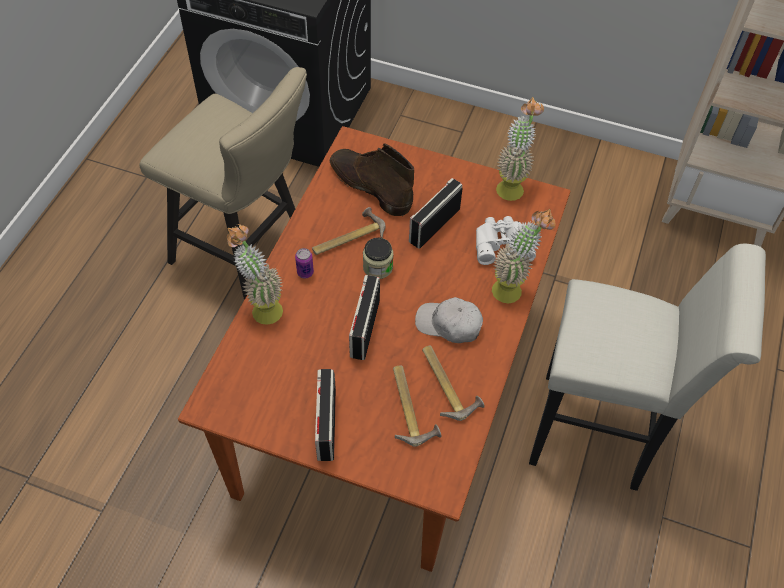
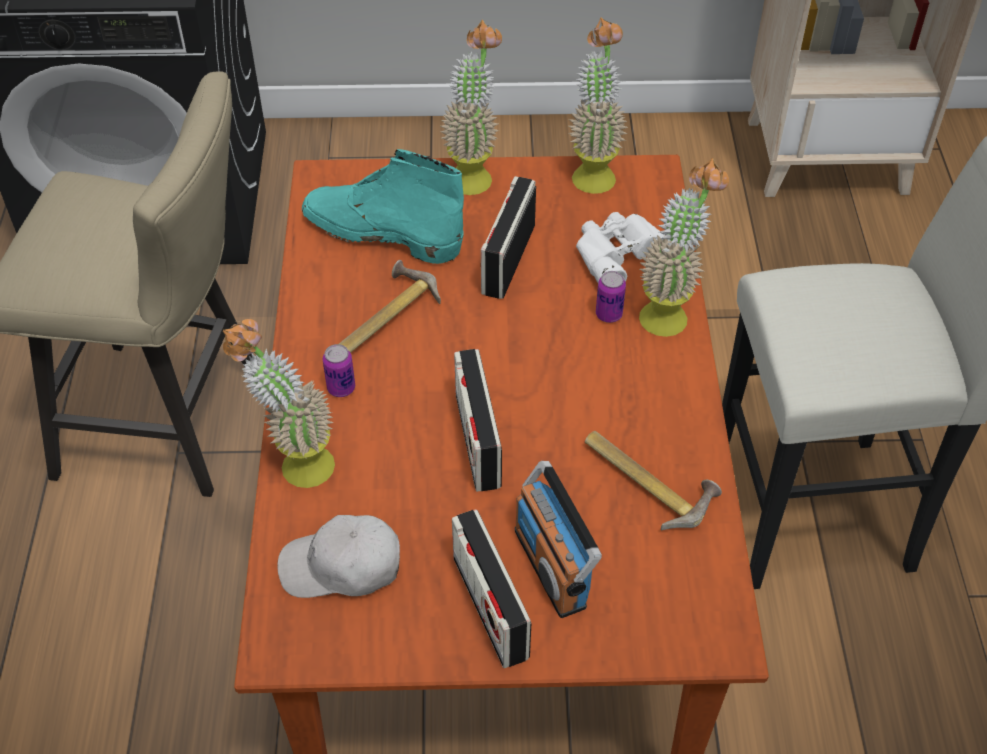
camera: 20 degrees left, 5 degrees down
brown boot [330,143,414,216] -> turquoise boot [302,149,464,264]
jar [363,238,393,279] -> none
hammer [393,365,442,447] -> none
white cap [415,297,483,343] -> white cap moved to [277,515,400,598]
none -> potted plant [440,20,502,195]
none -> radio [515,461,602,618]
none -> can [596,271,626,323]

